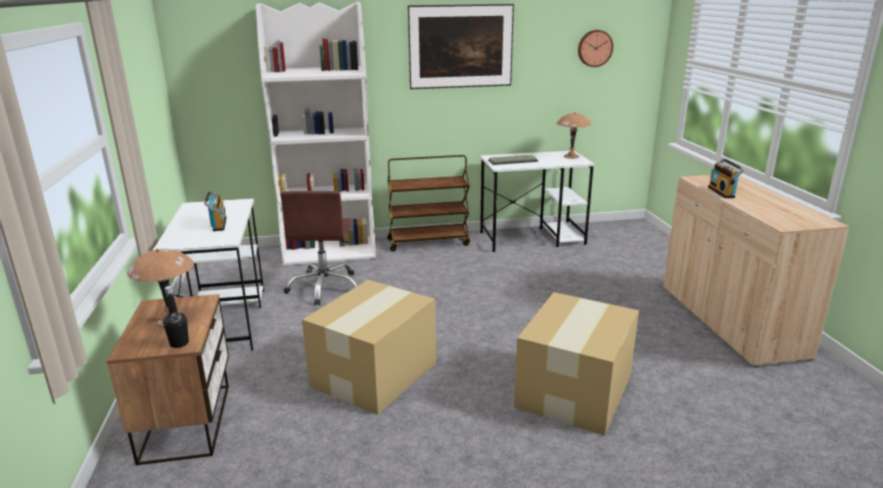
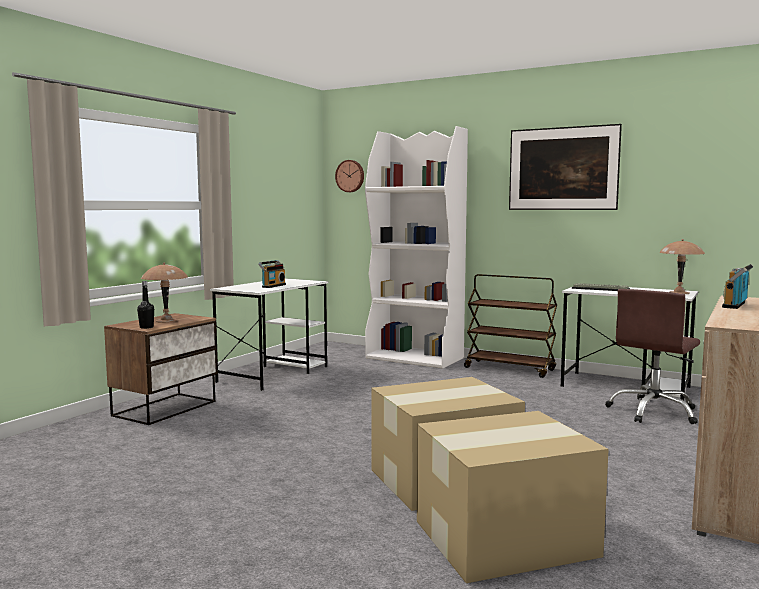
camera: 40 degrees right, 15 degrees down
brown office chair [280,191,358,306] -> brown office chair moved to [605,289,700,424]
cardboard box [302,280,436,415] -> cardboard box moved to [417,411,609,583]
wall clock [578,30,613,67] -> wall clock moved to [335,160,364,192]

